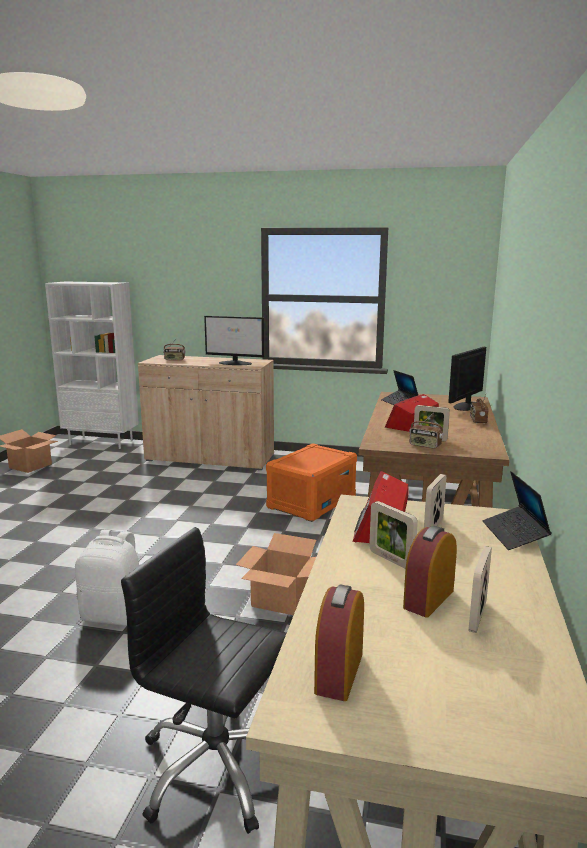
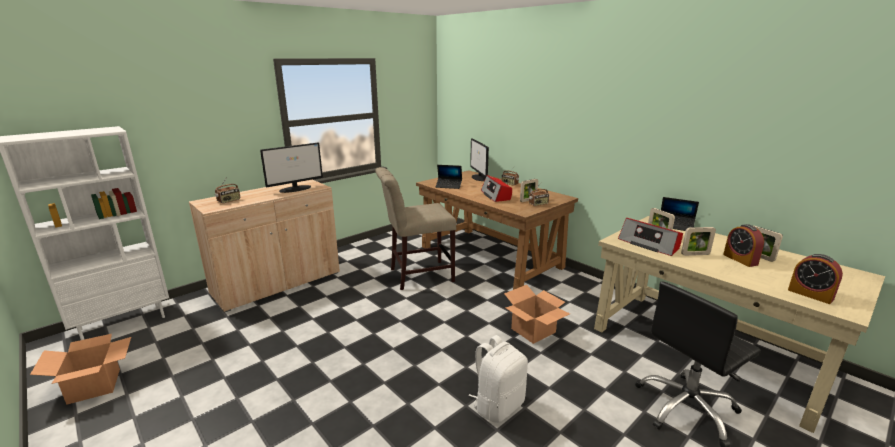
camera: 55 degrees left, 5 degrees up
orange storage box [266,443,357,522] -> beige chair [375,167,456,290]

